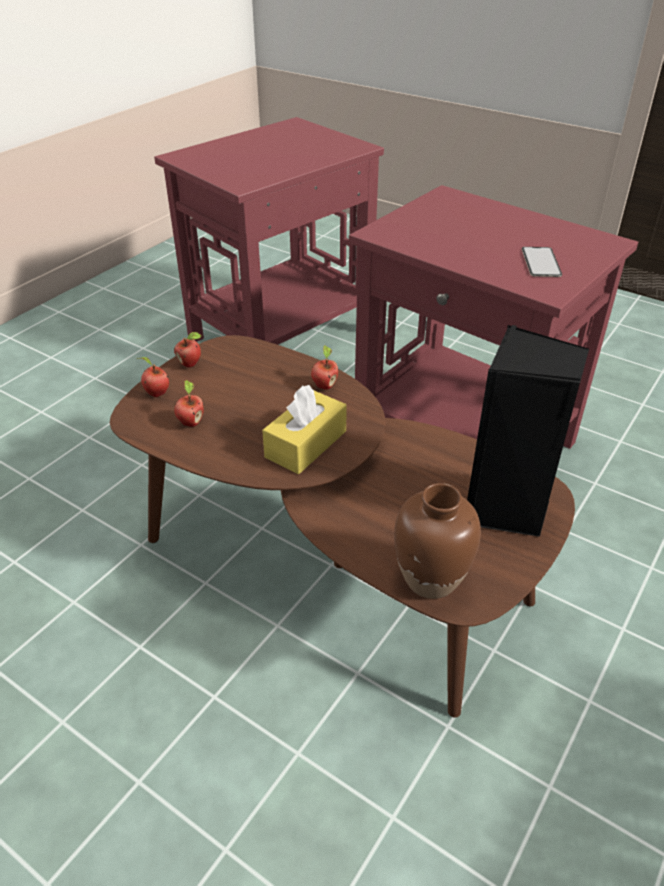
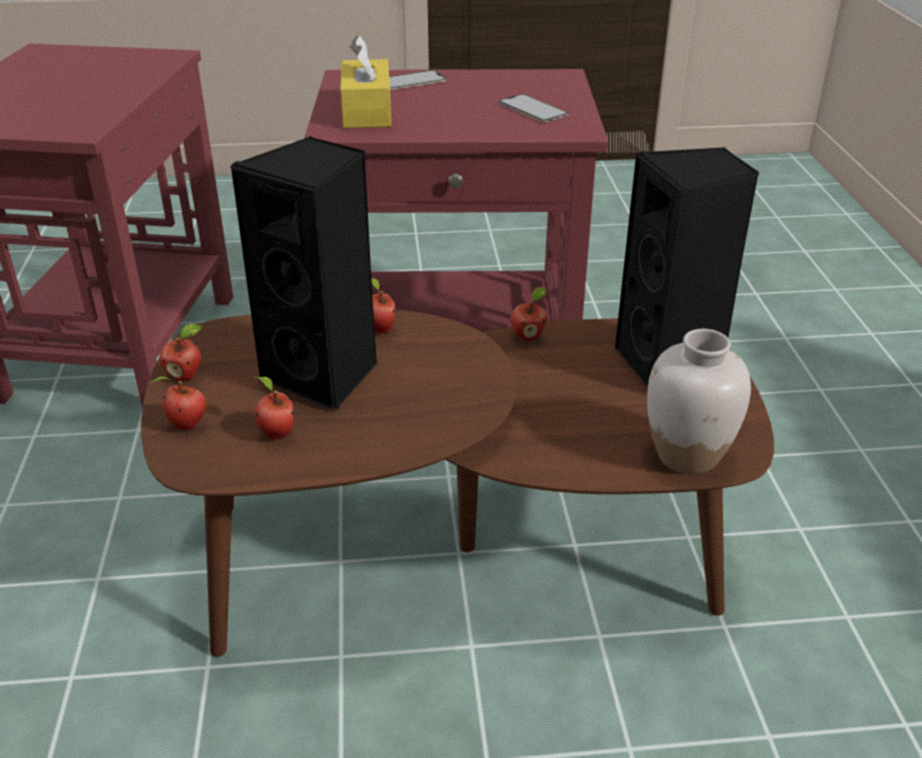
camera: 40 degrees left, 5 degrees down
yellow tissue box [262,385,347,474] -> yellow tissue box moved to [340,35,391,128]
brown vase [394,483,481,599] -> white vase [647,329,751,474]
none -> black speaker [229,136,378,412]
none -> phone [389,70,447,90]
none -> apple [511,287,547,341]

